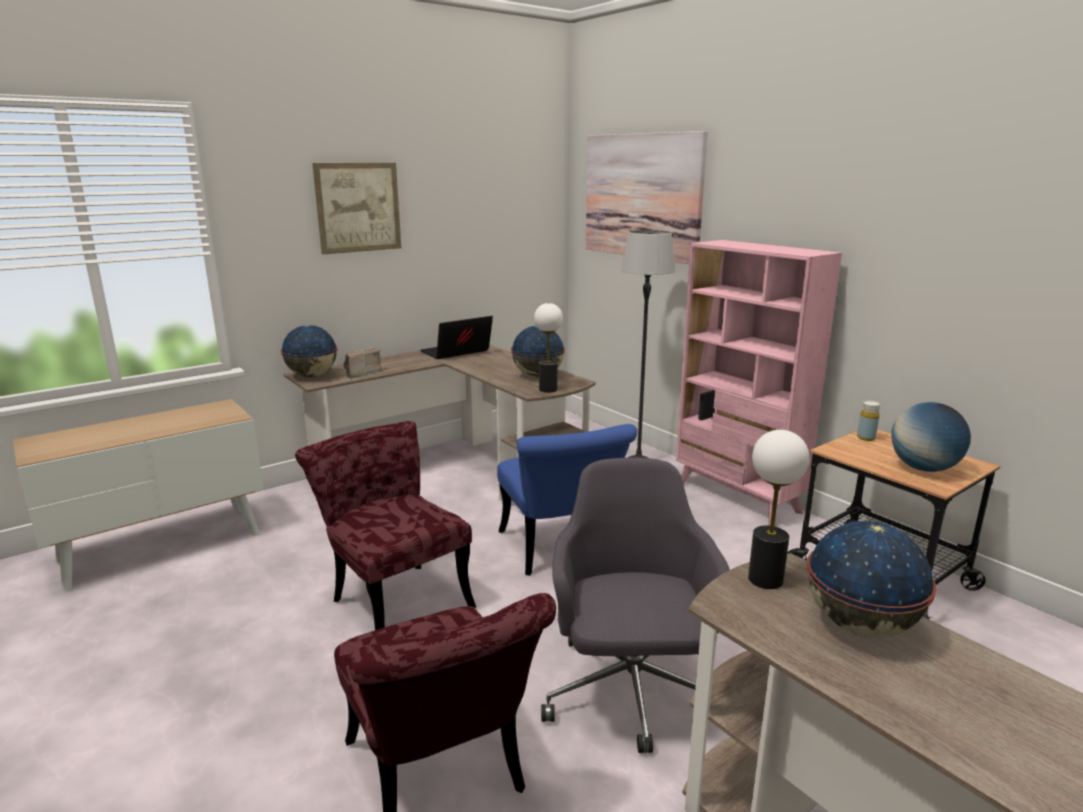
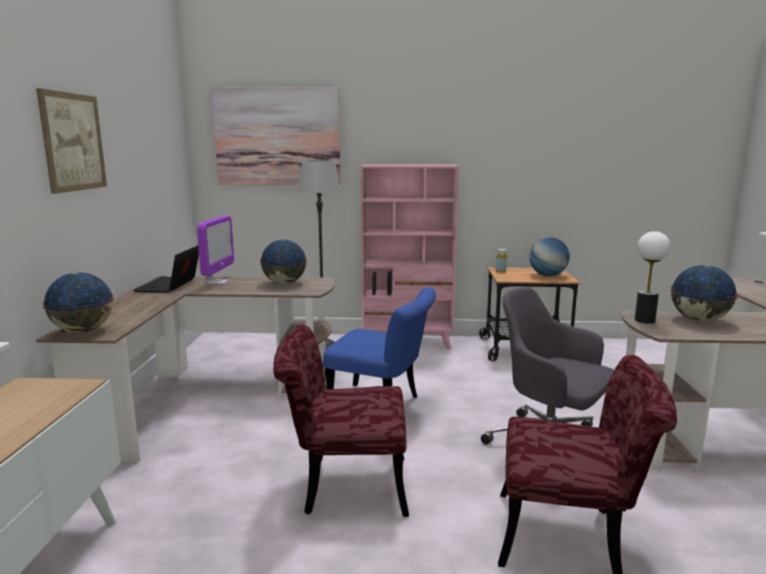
camera: 50 degrees left, 5 degrees down
radio [344,347,382,378] -> none
table lamp [534,303,563,393] -> none
none -> monitor [197,216,234,285]

